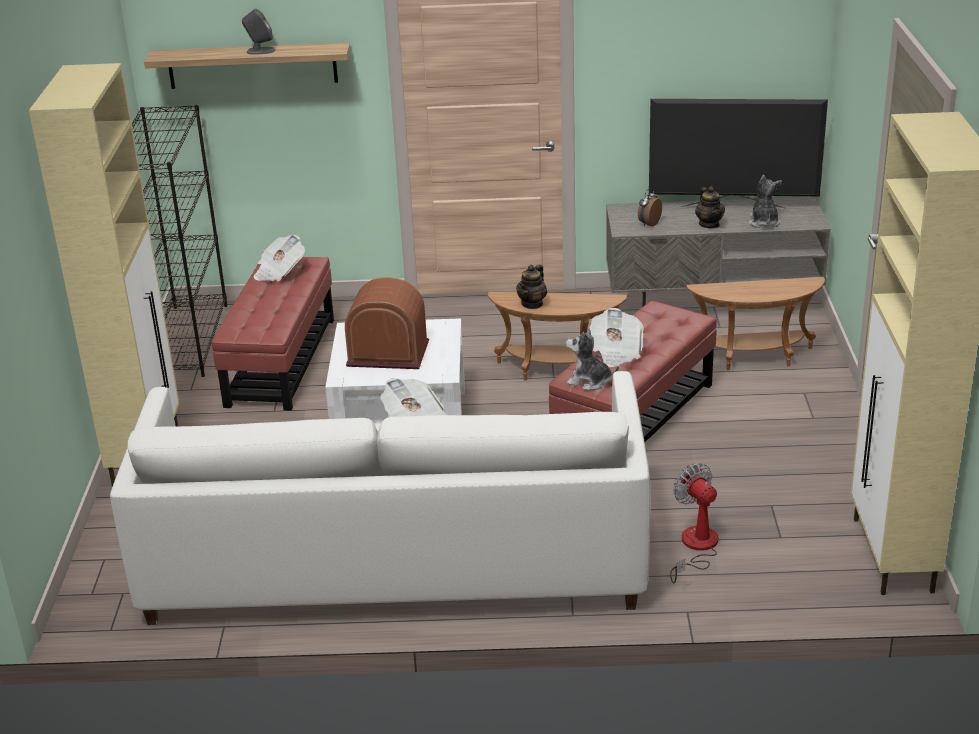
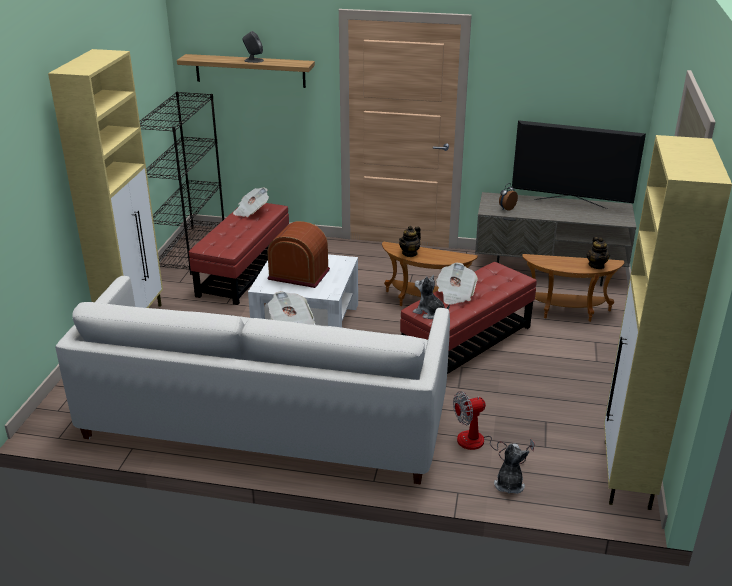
camera: 10 degrees right, 0 degrees up
fan [670,463,718,583] -> fan turned 90 degrees counterclockwise [453,391,535,464]
teapot [695,186,725,229] -> teapot moved to [586,237,610,269]
plush toy [749,175,782,228] -> plush toy moved to [494,444,529,494]

